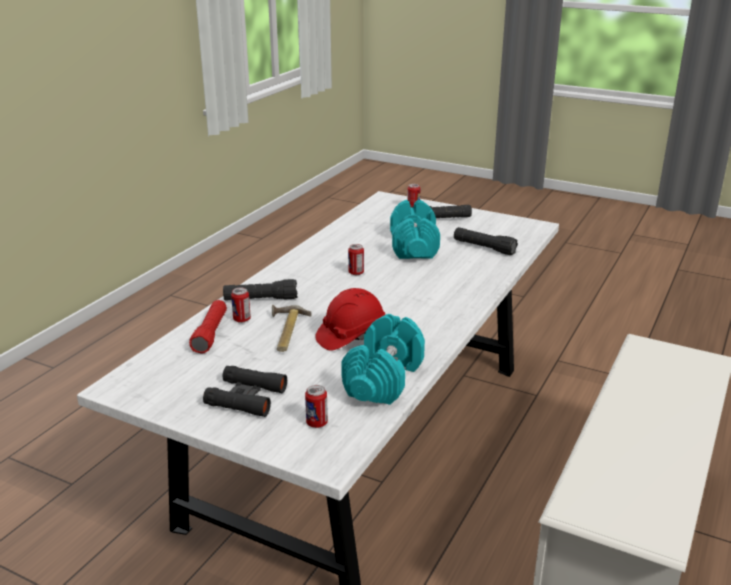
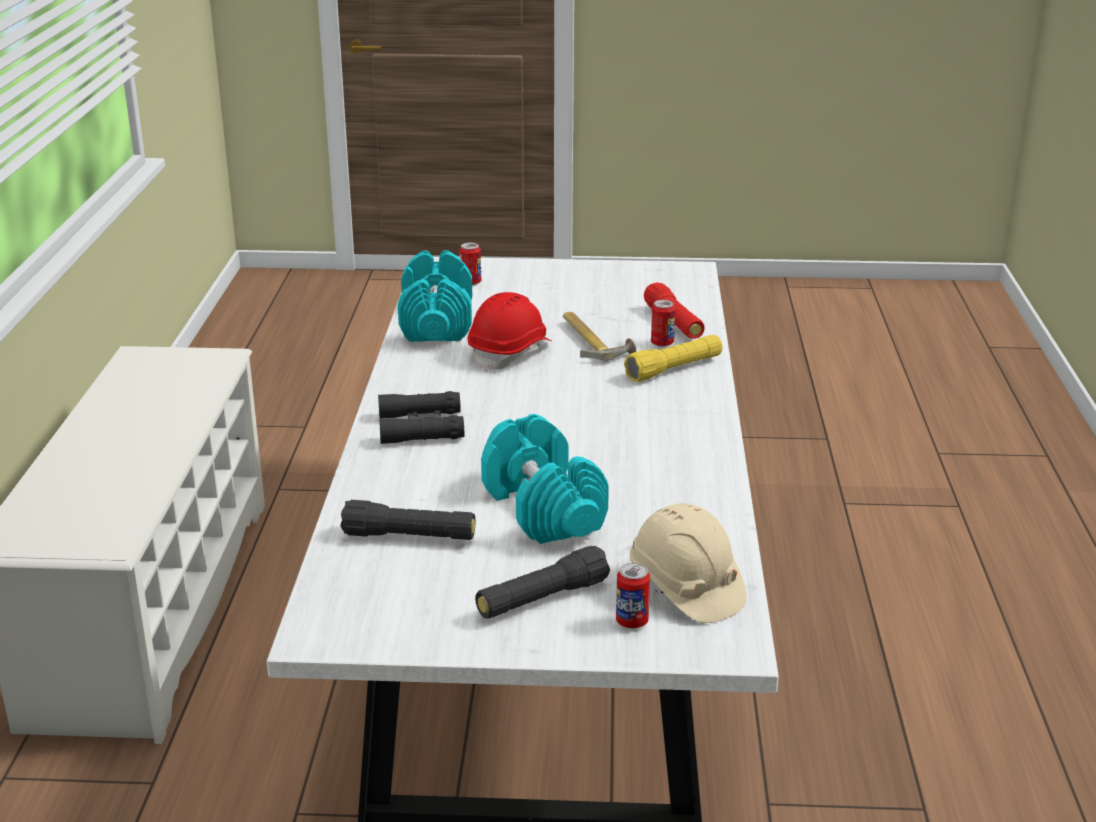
camera: 155 degrees right, 0 degrees up
black binoculars [203,366,287,417] -> black binoculars moved to [378,391,464,444]
black flashlight [223,279,298,300] -> yellow flashlight [624,335,723,382]
can [348,244,364,275] -> none
none -> beige hard hat [630,504,747,623]

